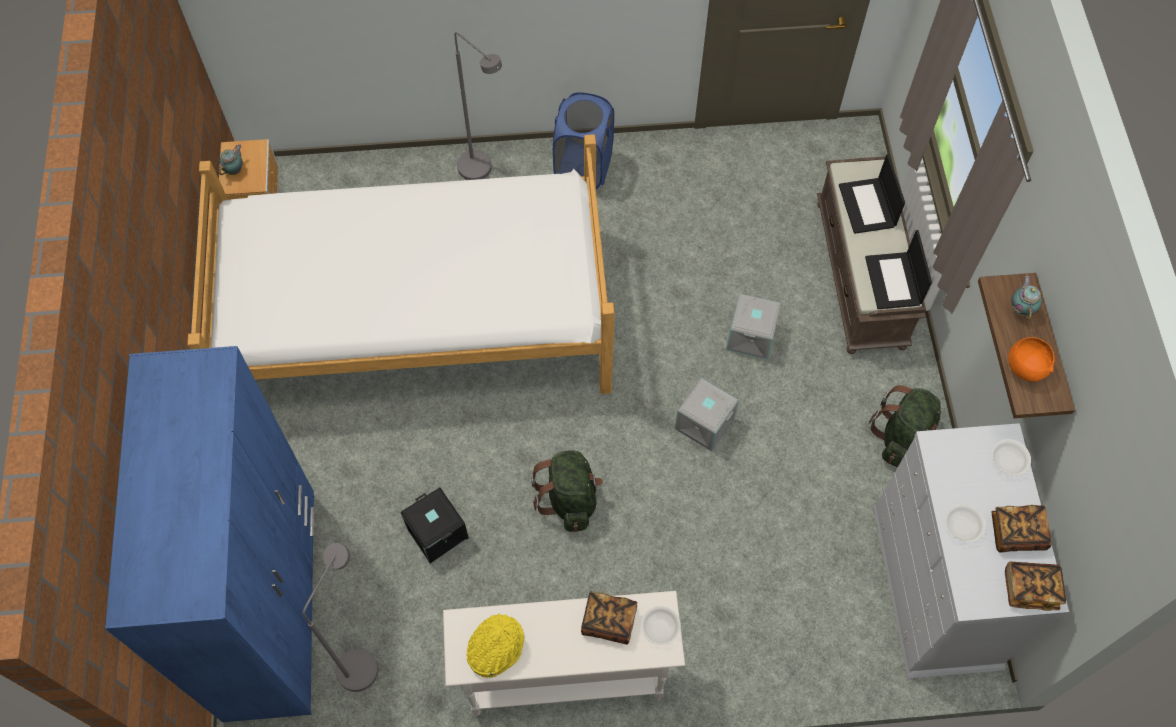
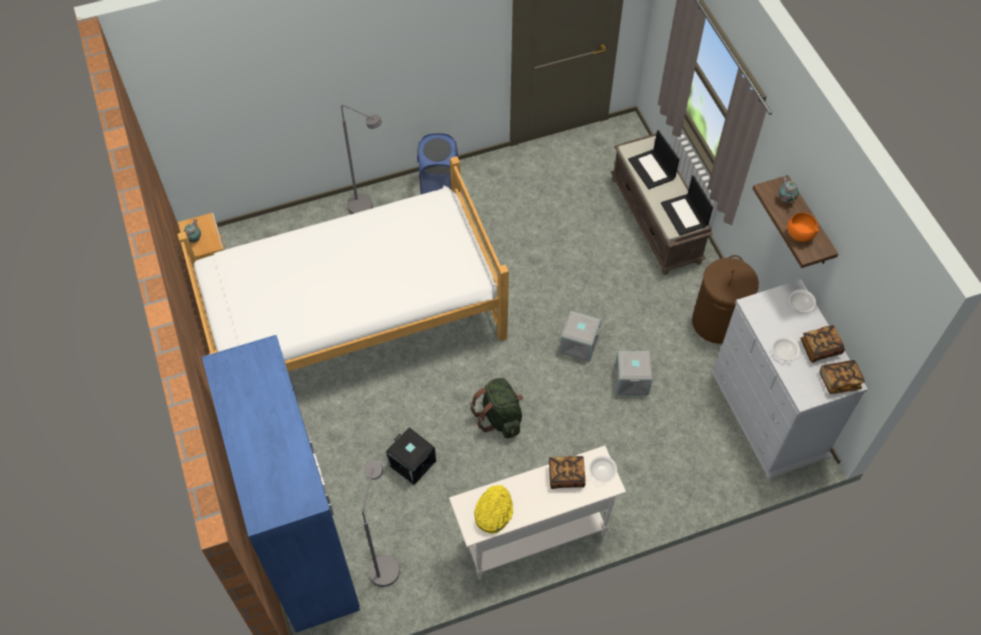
camera: 15 degrees left, 5 degrees down
grey storage box [726,293,781,360] -> grey storage box moved to [615,349,653,395]
green backpack [869,385,941,467] -> brown laundry basket [692,255,759,344]

